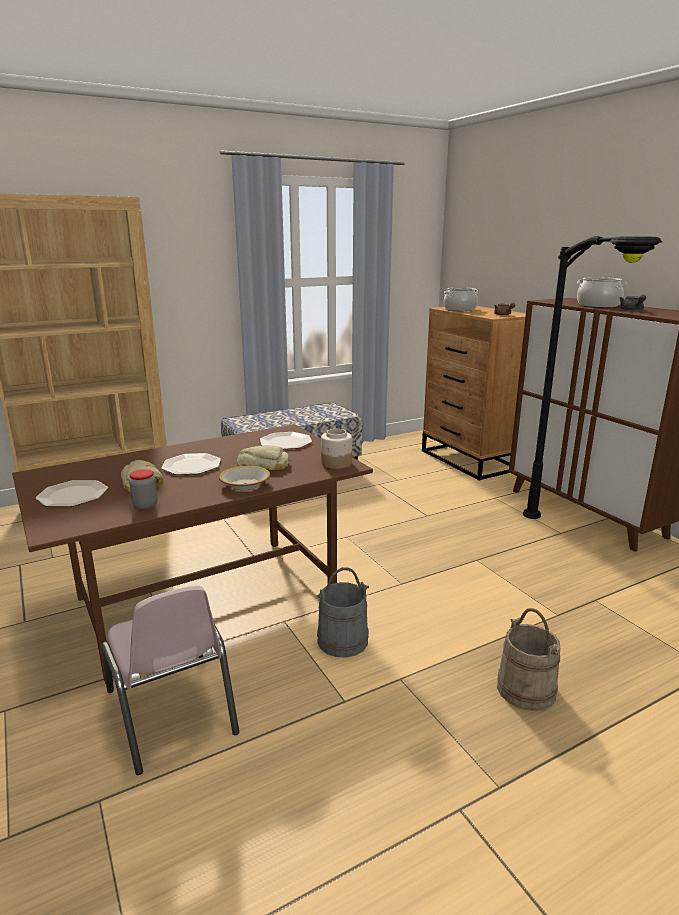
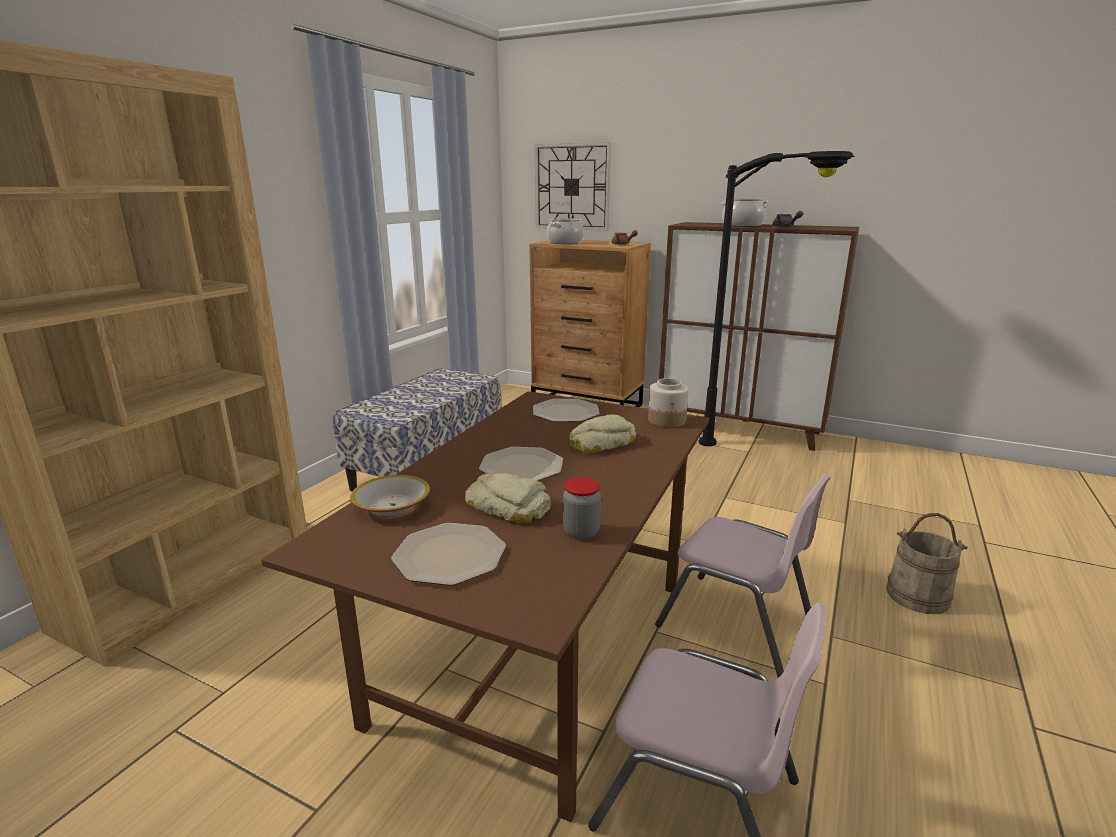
camera: 35 degrees left, 0 degrees up
bowl [219,466,270,490] -> bowl moved to [350,475,430,517]
grey bucket [316,567,369,658] -> pink chair [655,474,831,678]
none -> wall clock [535,142,611,231]

